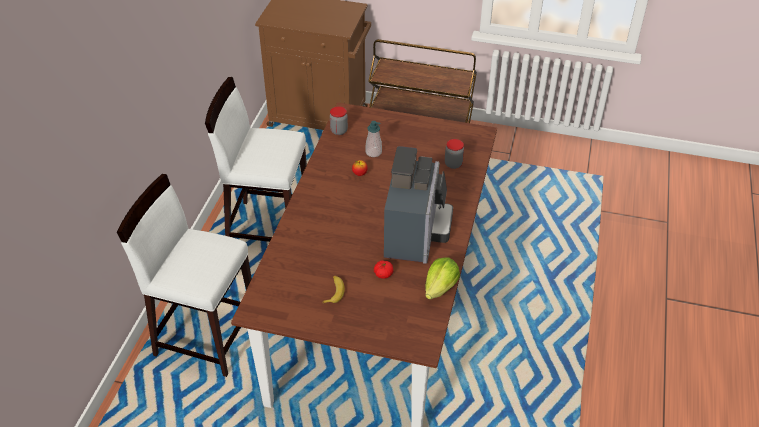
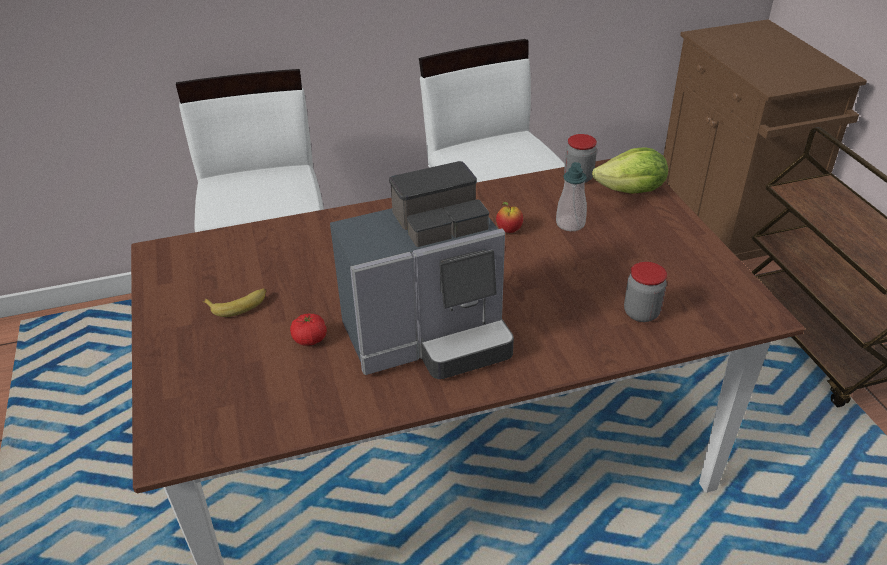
camera: 60 degrees right, 5 degrees down
lettuce [425,257,460,300] -> lettuce moved to [592,147,668,194]

